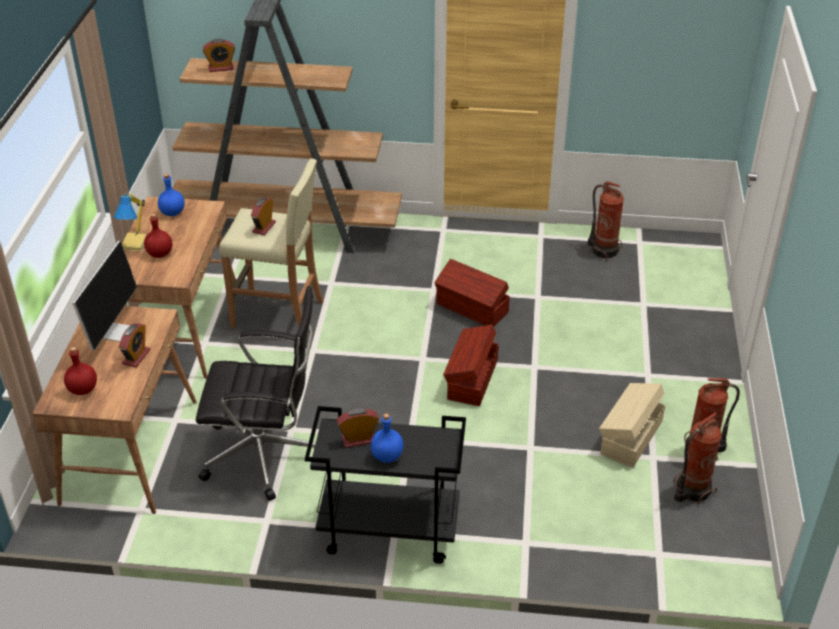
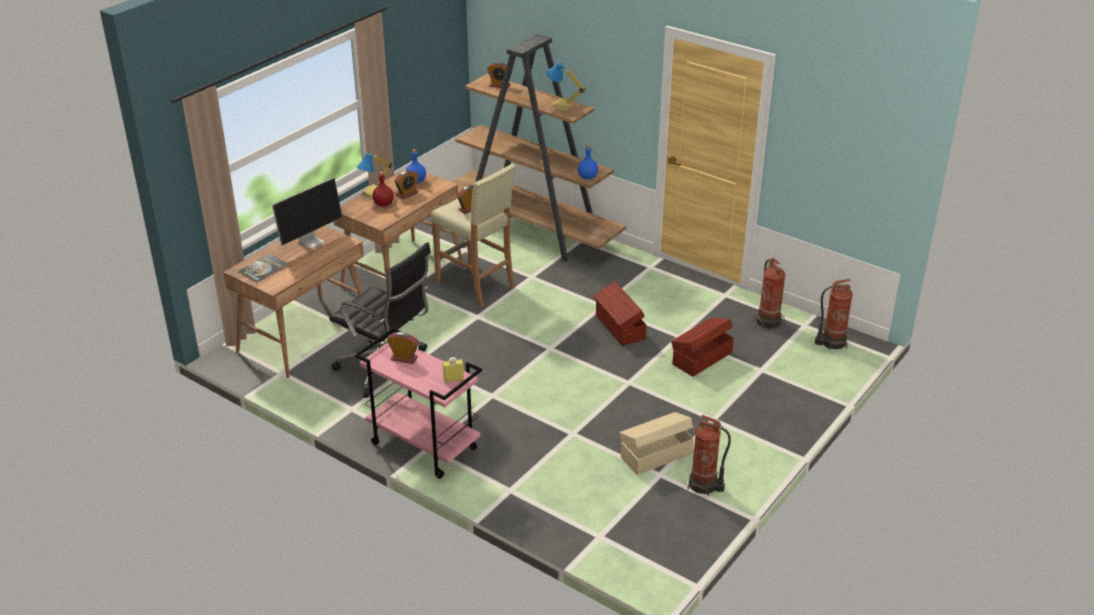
camera: 30 degrees right, 5 degrees down
red bottle [64,347,97,395] -> book [238,254,288,282]
alarm clock [119,323,150,367] -> alarm clock moved to [394,170,419,199]
black cart [305,406,466,564] -> pink cart [354,328,482,479]
blue bottle [371,413,404,463] -> blue bottle moved to [578,145,598,179]
brown storage box [443,325,499,406] -> brown storage box moved to [671,318,734,377]
fire extinguisher [673,413,722,504] -> fire extinguisher moved to [815,279,853,350]
none -> yellow bottle [443,357,464,383]
none -> table lamp [546,61,586,111]

